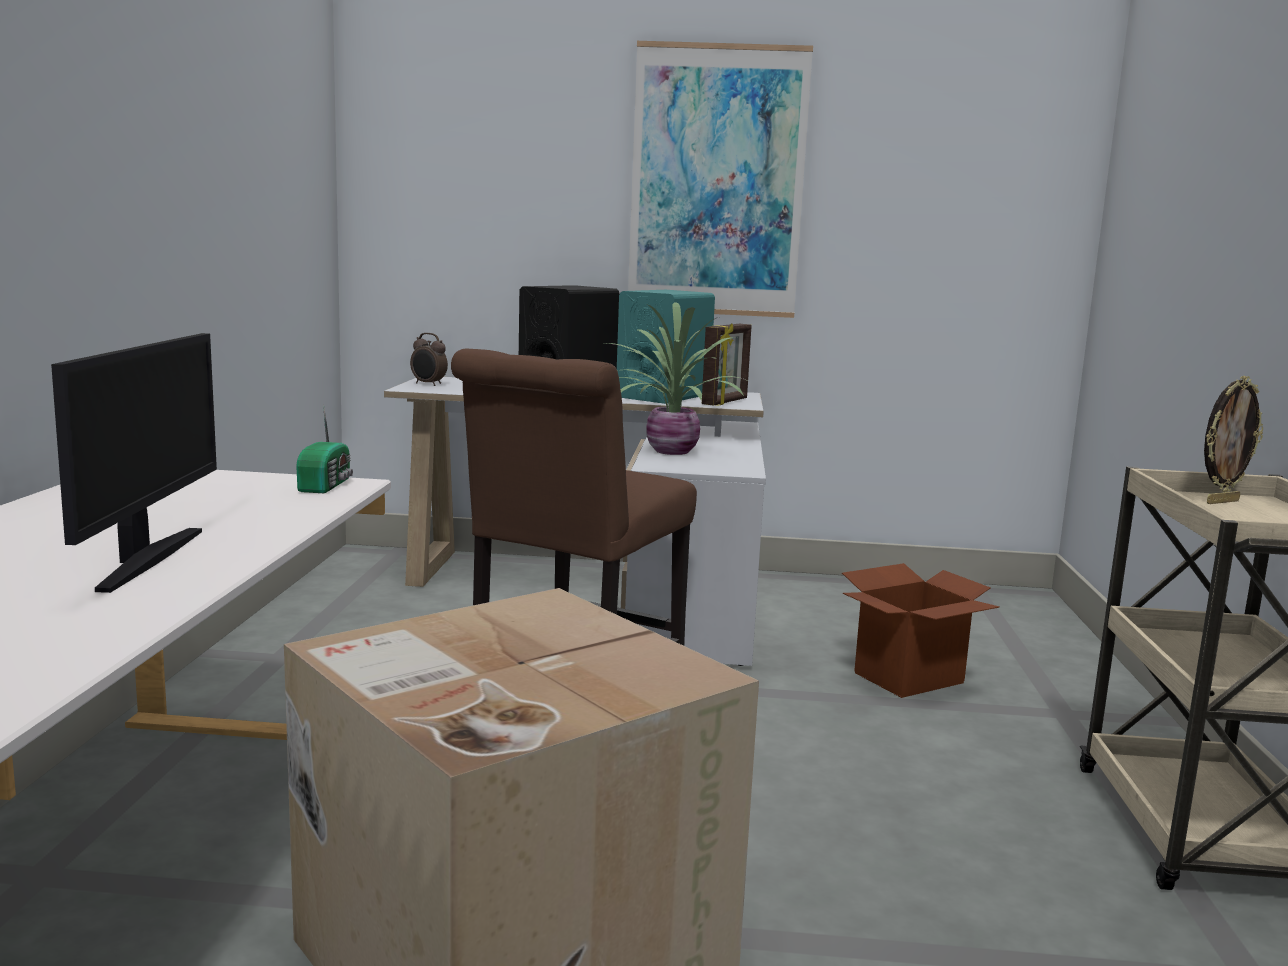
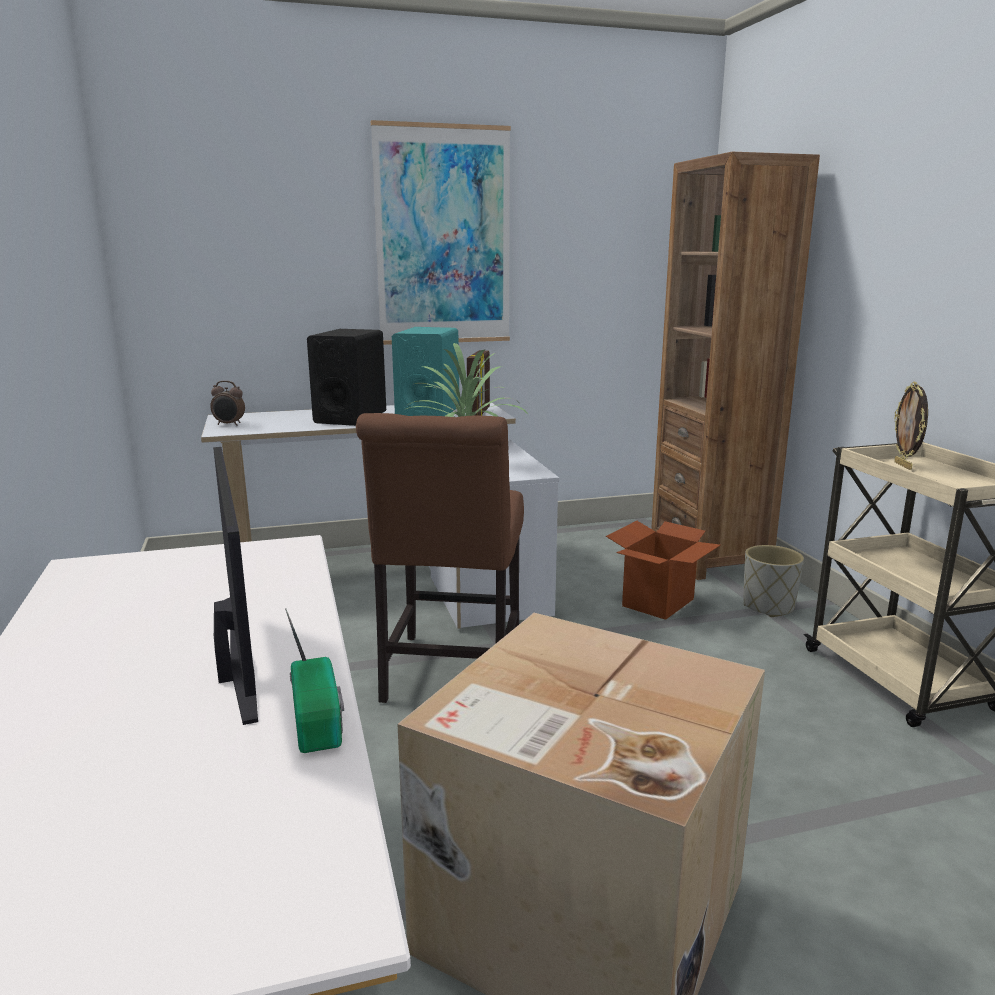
camera: 20 degrees left, 5 degrees up
radio [296,405,353,493] -> radio moved to [285,608,344,753]
picture frame [1204,376,1263,504] -> picture frame turned 135 degrees clockwise [894,382,928,470]
none -> brown bookcase [651,152,820,580]
none -> grey planter [744,545,804,617]

